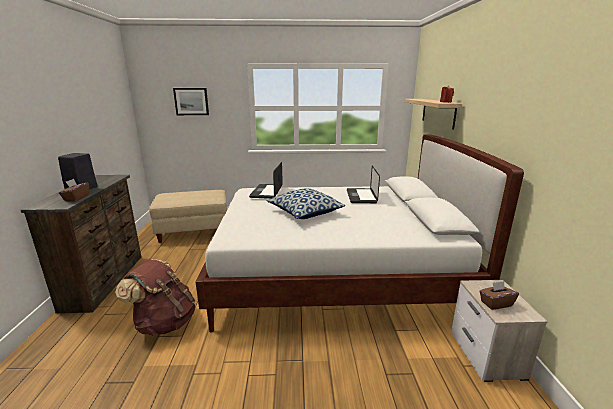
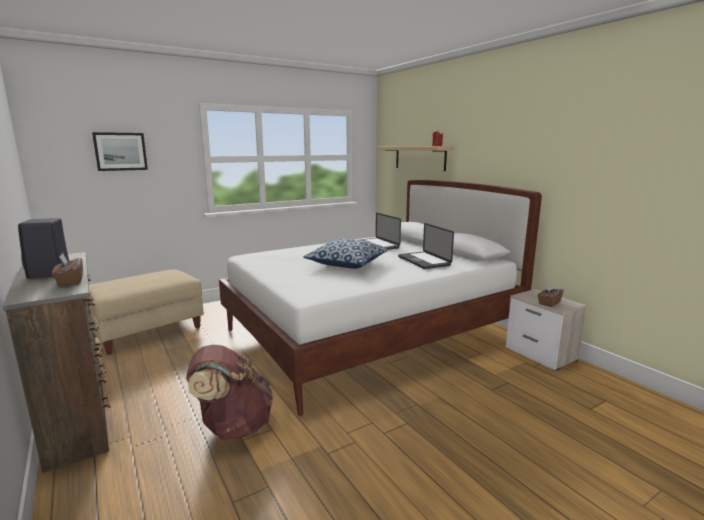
camera: 30 degrees left, 5 degrees down
laptop [249,162,283,199] -> laptop moved to [398,223,454,269]

